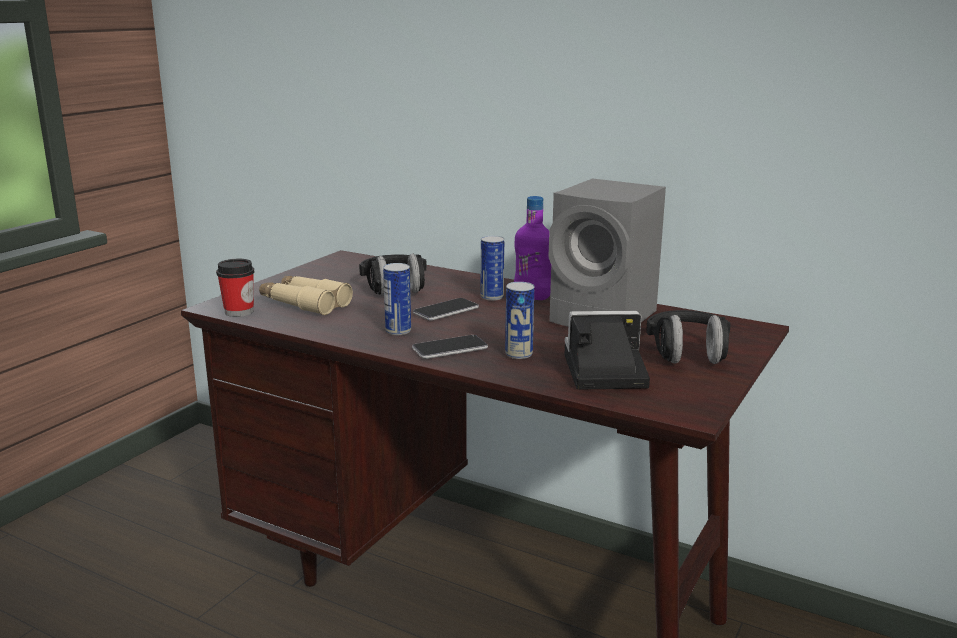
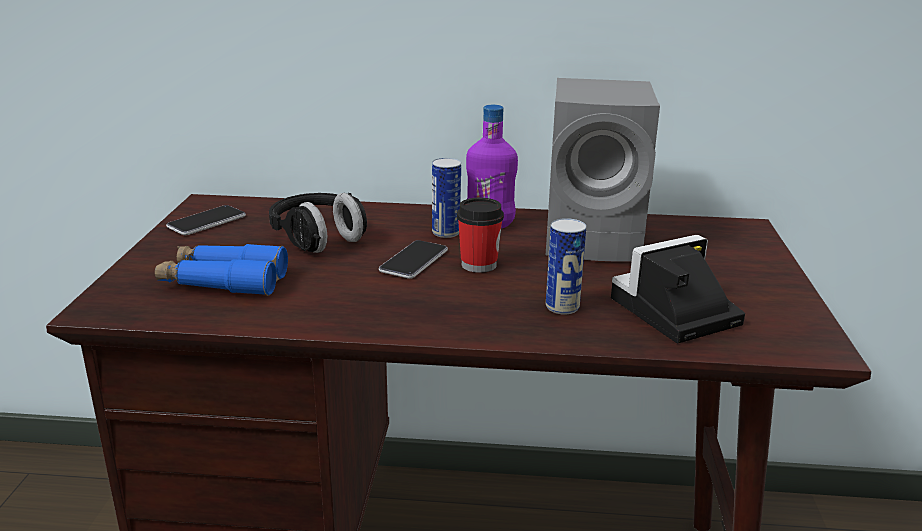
camera: 25 degrees left, 5 degrees up
cup [216,259,254,317] -> cup moved to [457,198,504,273]
beige binoculars [259,276,353,315] -> blue binoculars [155,244,288,296]
can [383,263,411,335] -> none
phone [412,335,488,359] -> phone moved to [166,205,246,235]
black headphones [646,310,731,364] -> none

